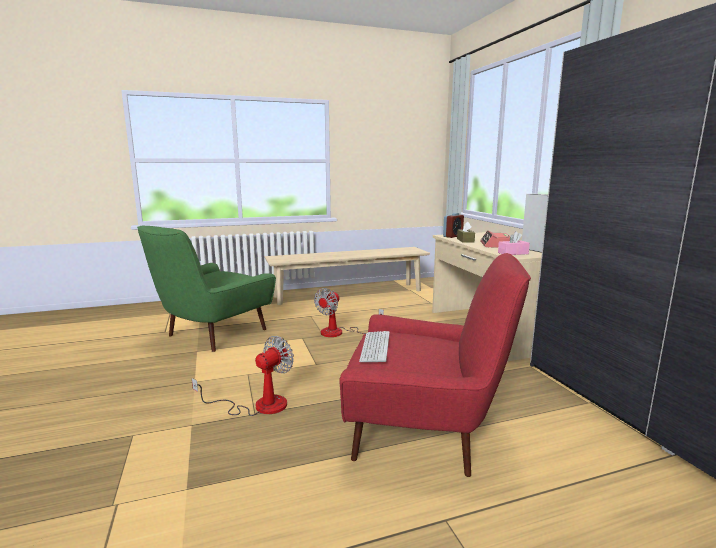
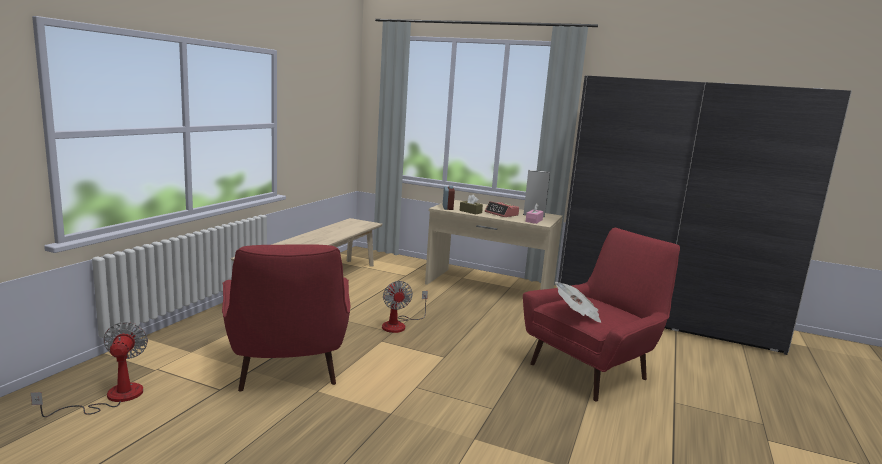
camera: 50 degrees left, 0 degrees up
green armchair [137,226,276,352] -> red armchair [222,245,351,391]
fan [192,336,294,416] -> fan moved to [31,322,148,417]
keyboard [359,331,390,362] -> newspaper [555,282,601,323]

